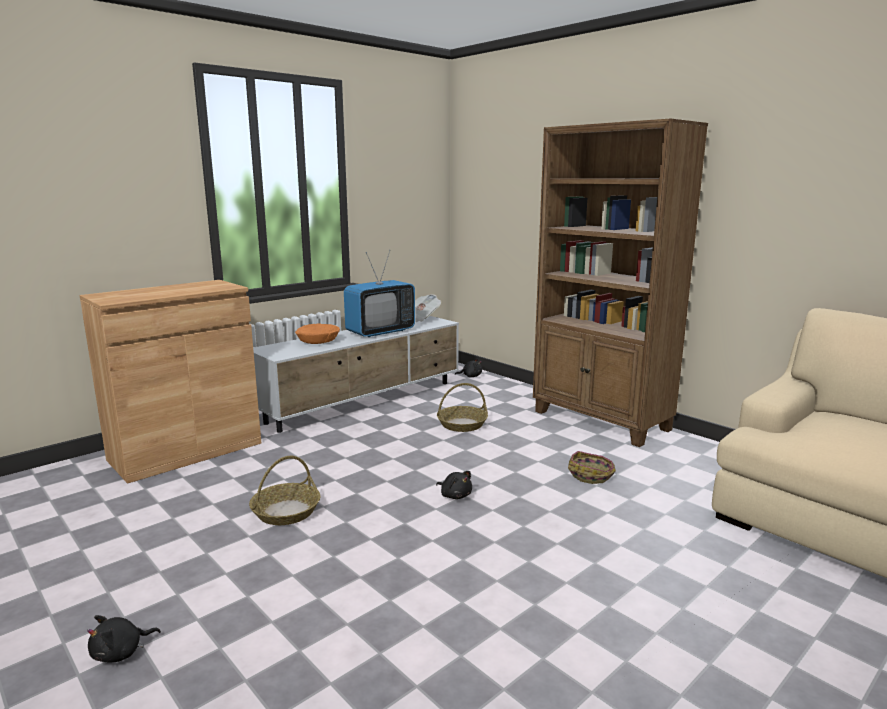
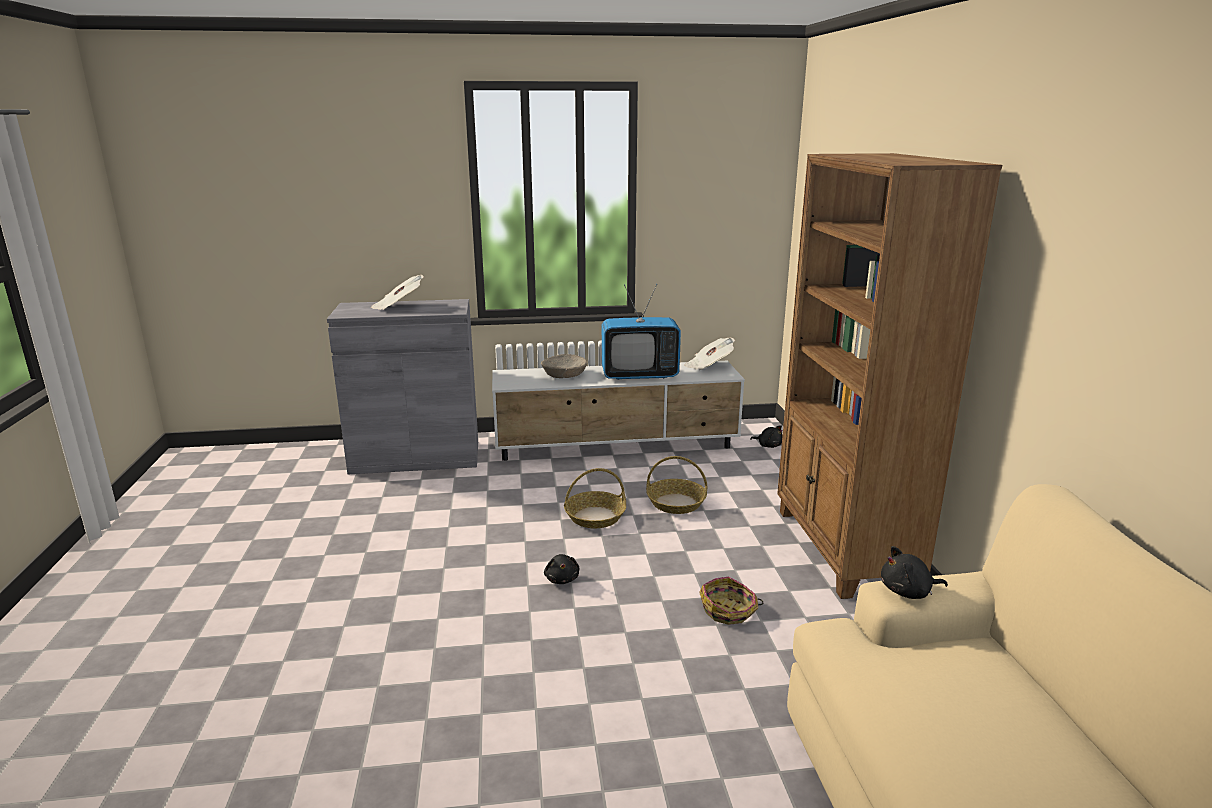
camera: 35 degrees right, 5 degrees up
brown cabinet [80,280,261,484] -> grey cabinet [327,299,478,475]
black plush toy [87,615,161,662] -> black plush toy moved to [881,546,948,599]
basket [249,456,320,525] -> basket moved to [564,468,626,529]
orange bowl [295,324,340,344] -> beige bowl [541,354,587,378]
none -> newspaper [371,275,424,310]

